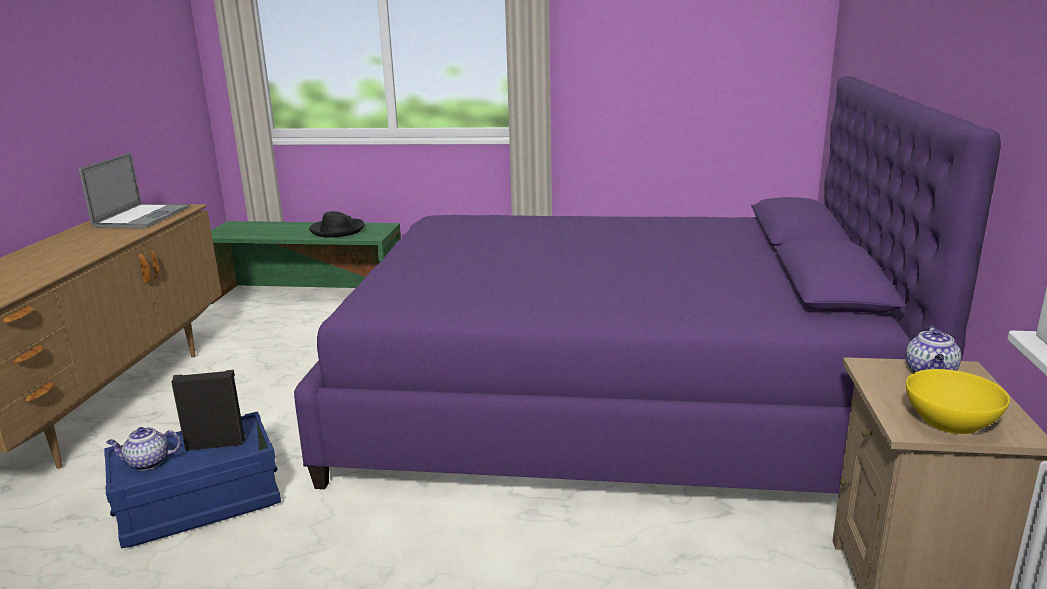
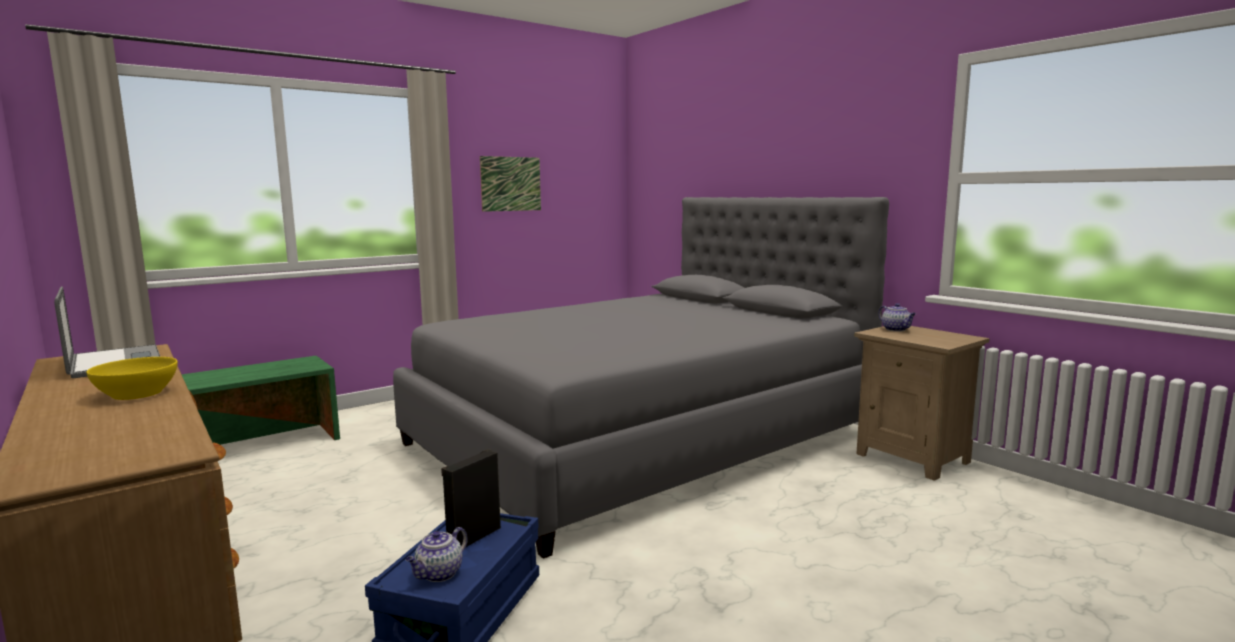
camera: 45 degrees left, 10 degrees down
purple bed [294,76,1001,493] -> grey bed [393,197,889,559]
black hat [309,211,365,238] -> none
yellow bowl [906,369,1010,434] -> yellow bowl moved to [86,357,178,400]
none -> picture [480,156,541,212]

